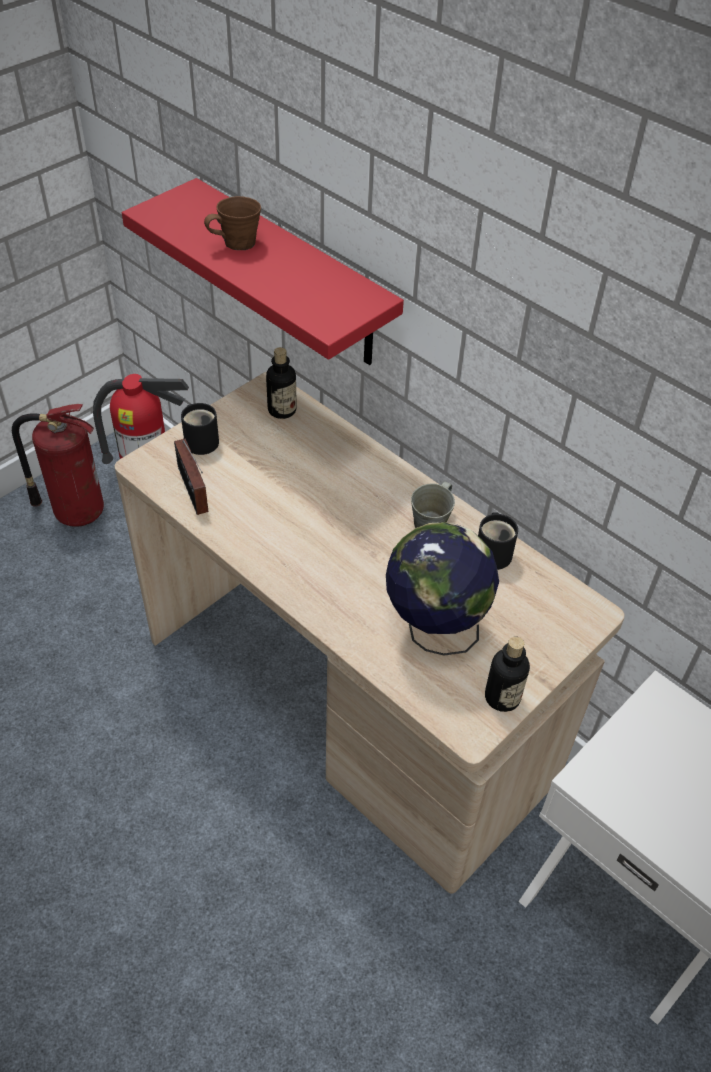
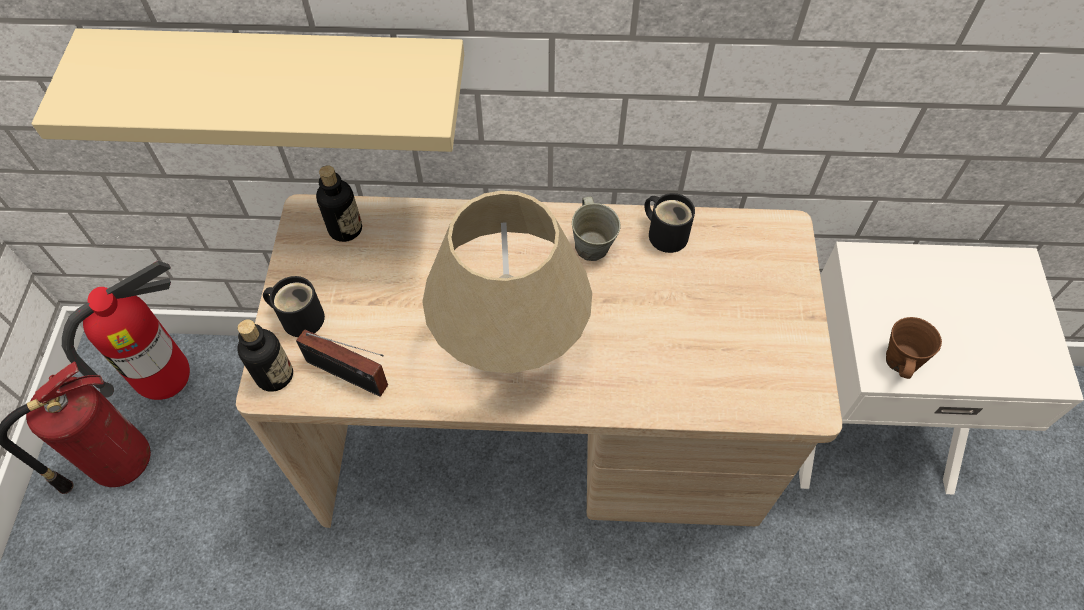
camera: 40 degrees left, 10 degrees up
red shelf [122,178,404,365] -> beige shelf [32,28,464,152]
brown mug [204,196,261,250] -> brown mug moved to [886,317,942,379]
globe [386,522,499,656] -> none
bottle [485,636,530,712] -> bottle moved to [237,319,293,392]
none -> beige table lamp [422,190,592,373]

